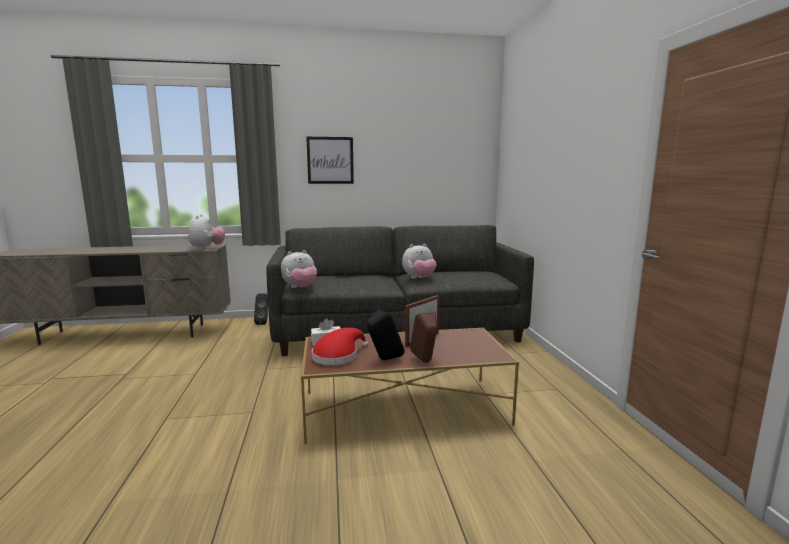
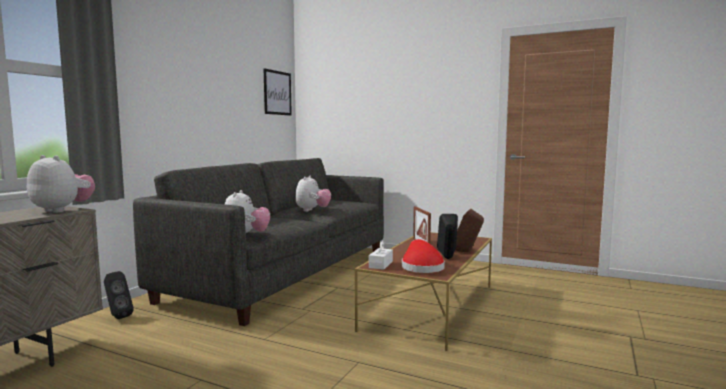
camera: 55 degrees left, 5 degrees down
picture [306,137,354,184] -> picture moved to [264,68,292,116]

